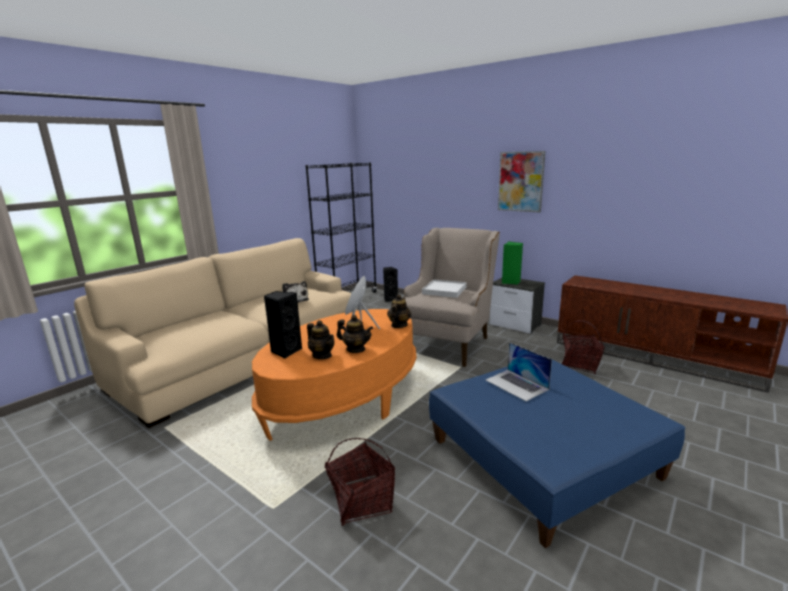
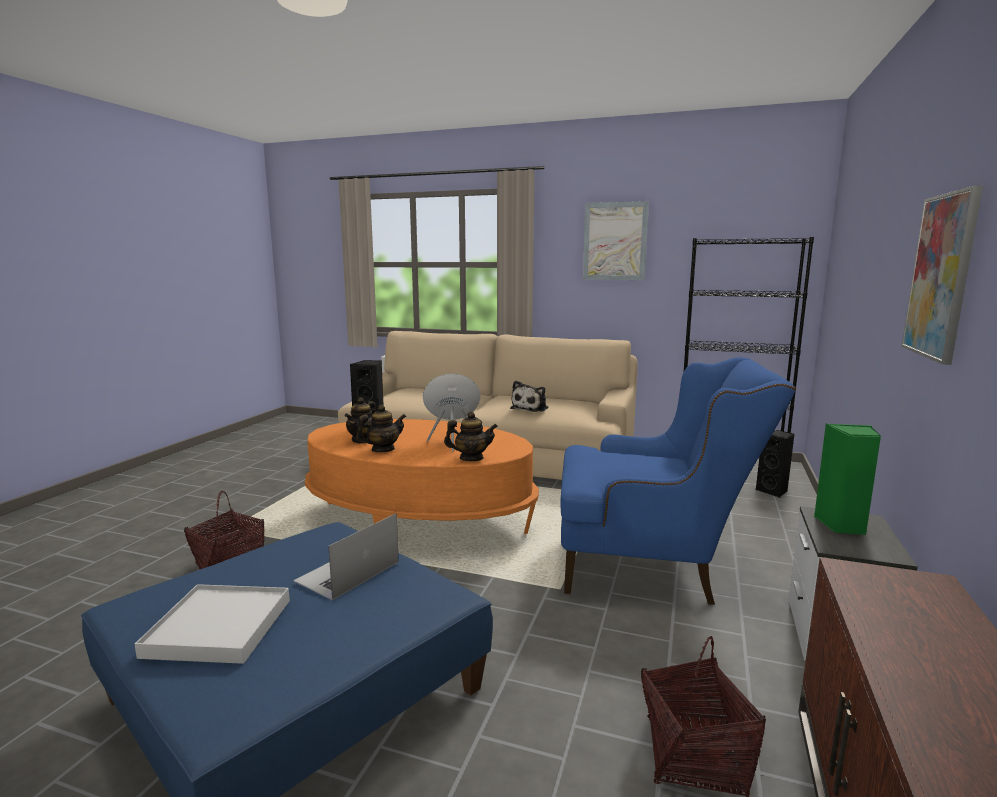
camera: 70 degrees right, 5 degrees down
teapot [337,315,373,353] -> teapot turned 120 degrees counterclockwise [356,405,406,452]
beige armchair [402,228,500,367] -> blue armchair [561,357,796,605]
white tray [422,279,466,298] -> white tray moved to [135,584,290,664]
none -> picture [583,201,649,280]

